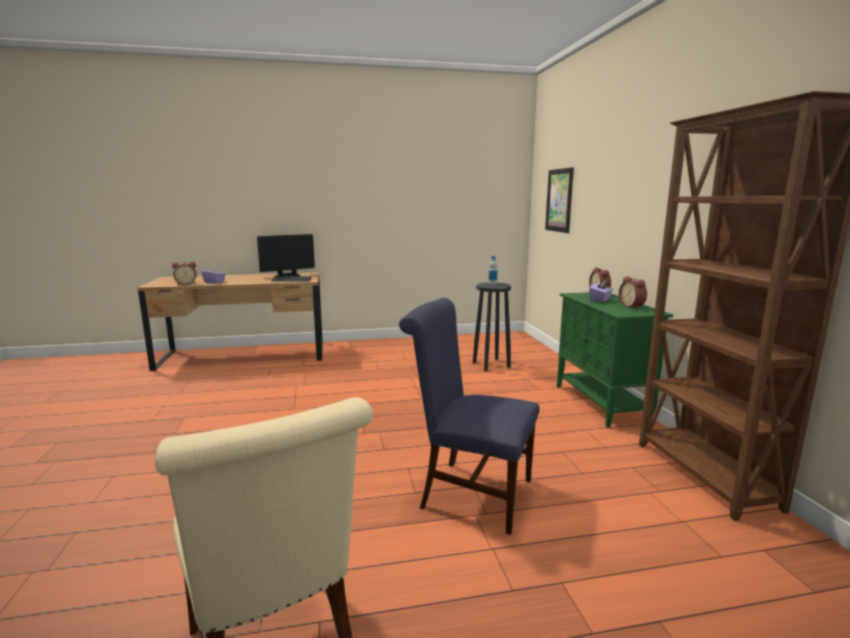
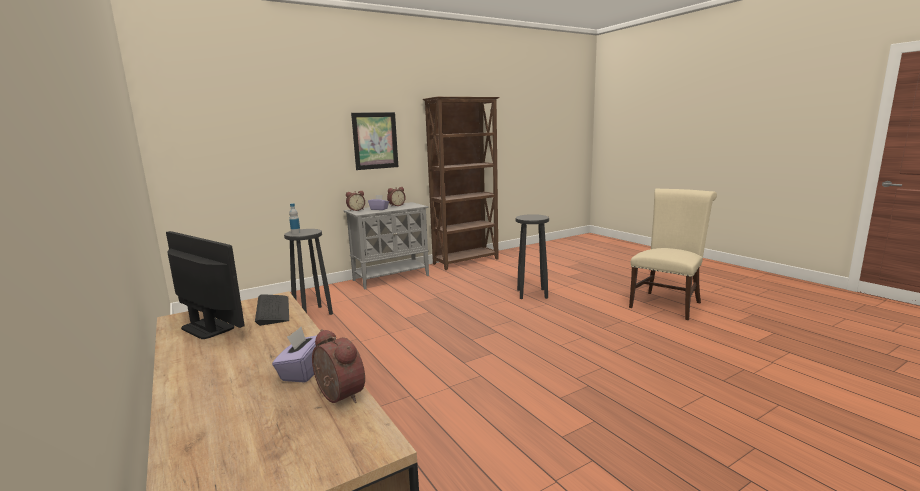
camera: 110 degrees left, 0 degrees up
blue chair [399,298,540,535] -> black stool [516,214,549,299]
picture [545,167,574,233] -> picture moved to [351,112,398,170]
green cabinet [557,292,673,428] -> grey cabinet [344,202,429,290]

